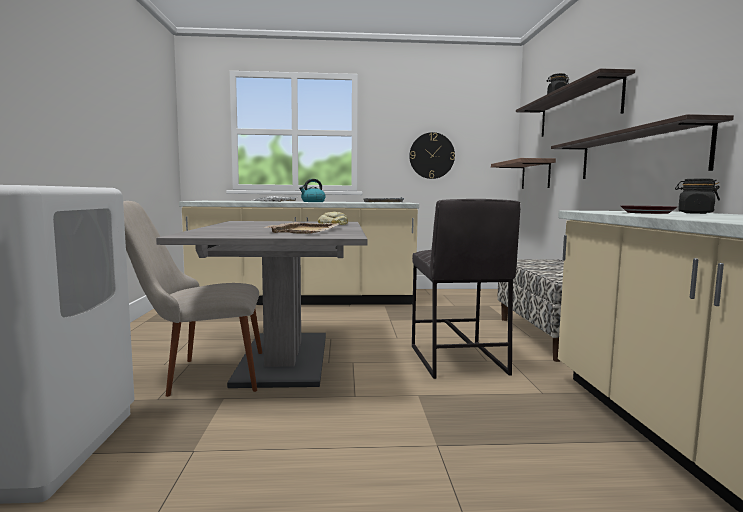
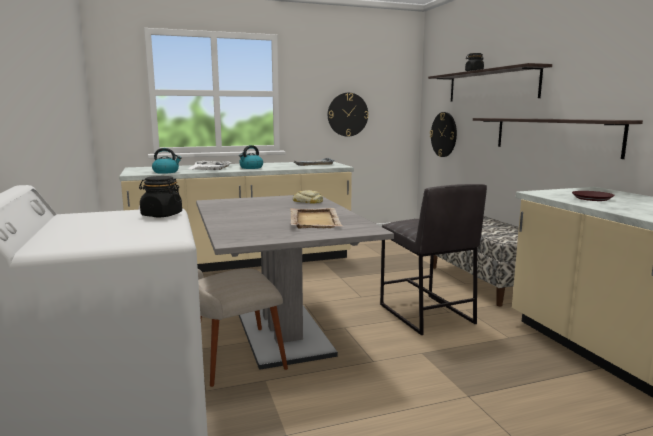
camera: 15 degrees left, 5 degrees up
shelf [491,158,556,189] -> wall clock [430,112,457,157]
black jar [675,179,720,214] -> black jar moved to [139,176,182,217]
none -> kettle [152,148,182,174]

